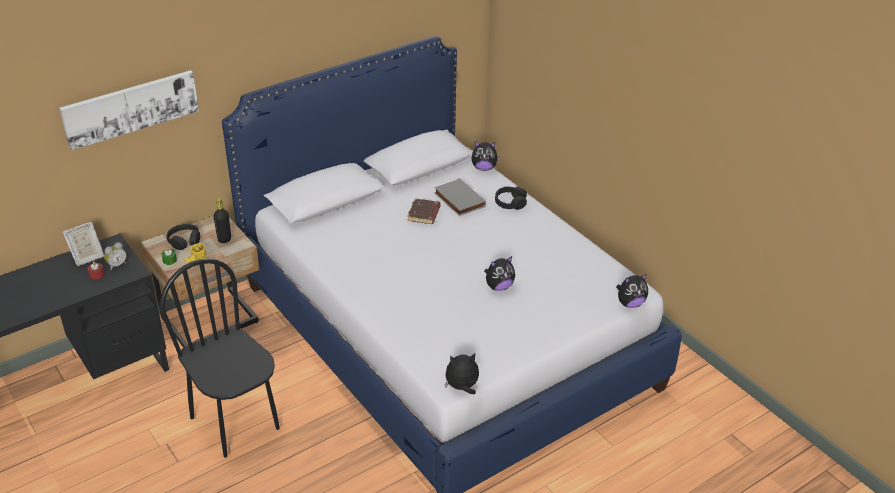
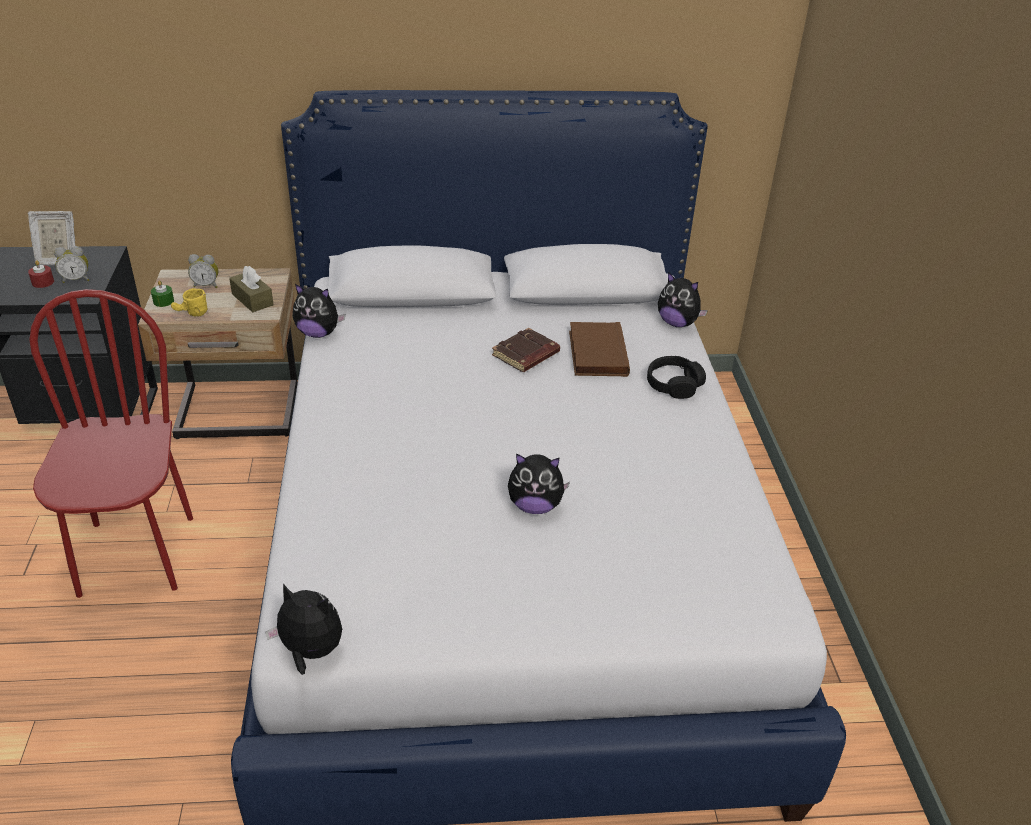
camera: 30 degrees right, 0 degrees up
picture [59,70,199,150] -> none
black chair [160,258,280,458] -> red chair [29,289,193,598]
black headphones [166,224,200,250] -> alarm clock [188,254,219,288]
black bottle [214,198,231,243] -> brown tissue box [229,266,274,312]
grey book [434,178,486,216] -> brown book [569,322,630,377]
plush toy [616,274,648,308] -> plush toy moved to [293,284,345,338]

